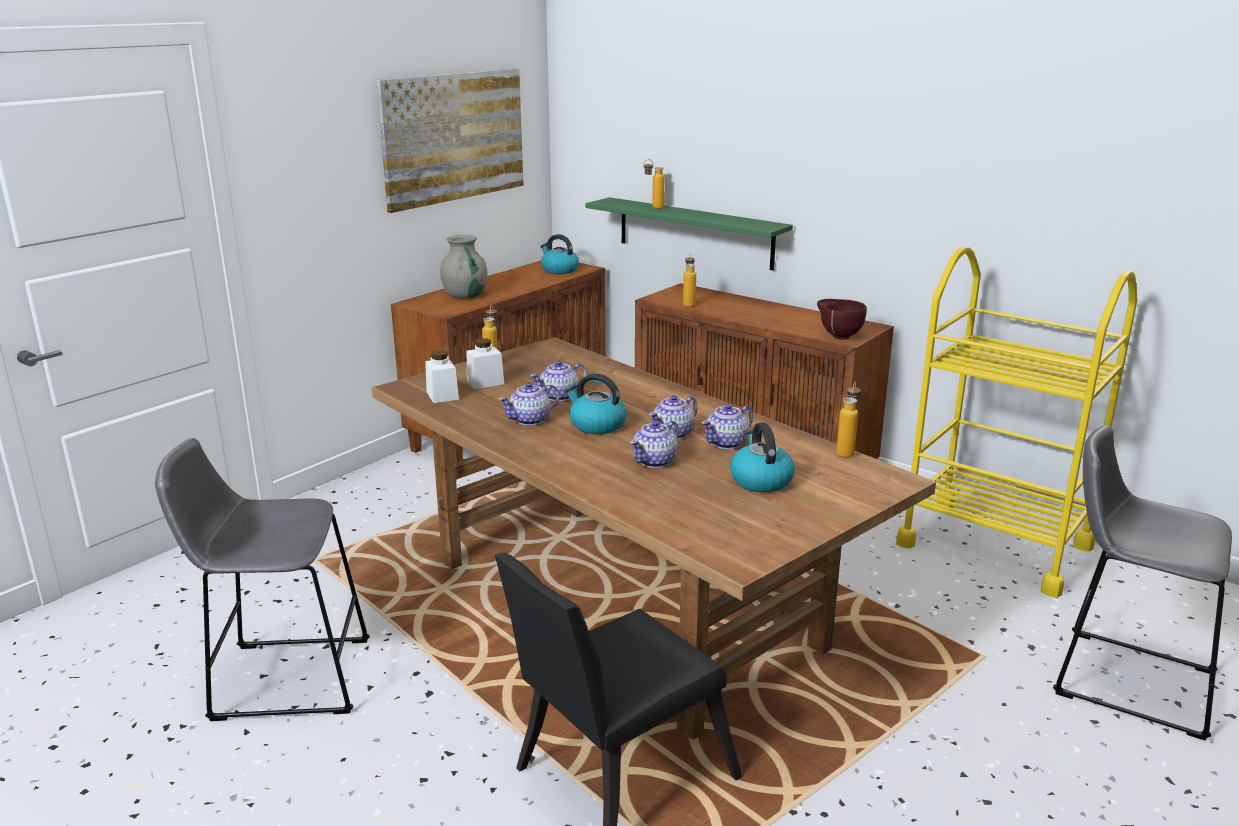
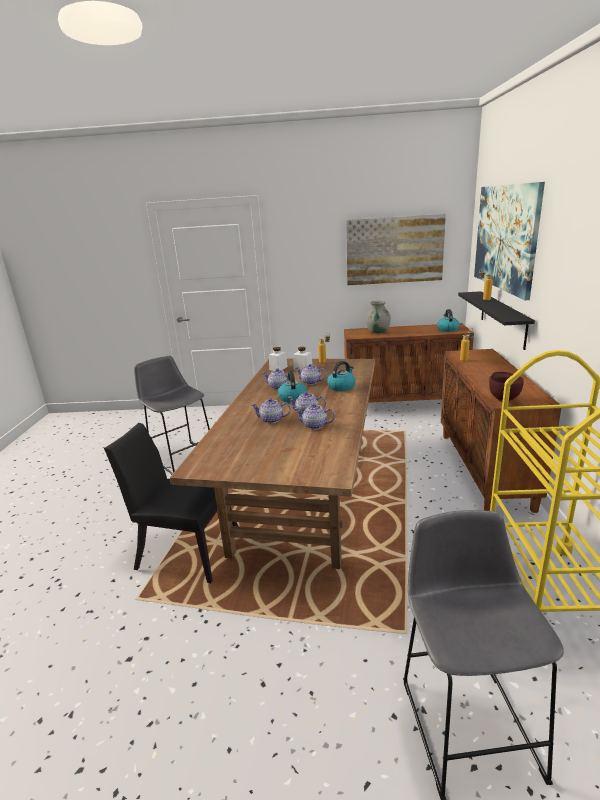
camera: 55 degrees right, 0 degrees up
green shelf [585,197,793,270] -> black shelf [458,291,535,350]
kettle [730,423,795,492] -> kettle moved to [327,361,356,391]
bottle [836,381,861,458] -> none
none -> picture [474,182,545,300]

